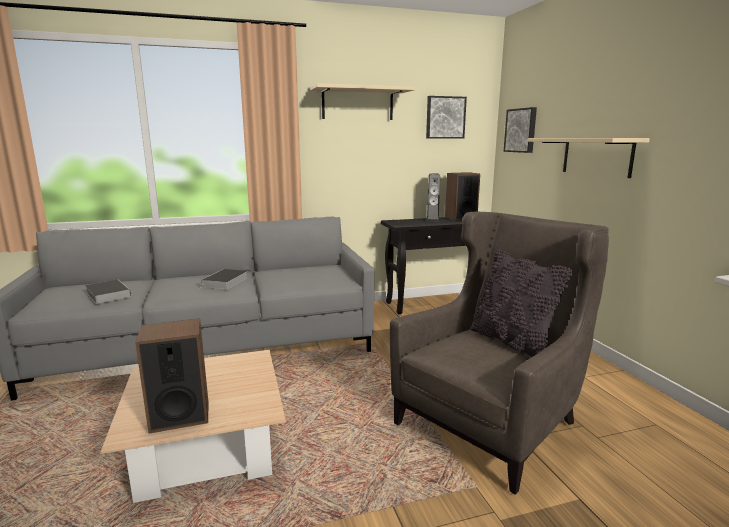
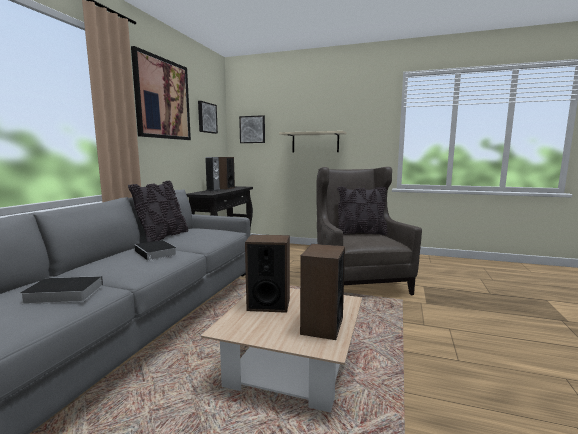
camera: 55 degrees left, 5 degrees down
beige shelf [310,83,415,120] -> picture [131,46,191,140]
none -> black pillow [128,181,188,242]
none -> speaker [245,235,290,313]

